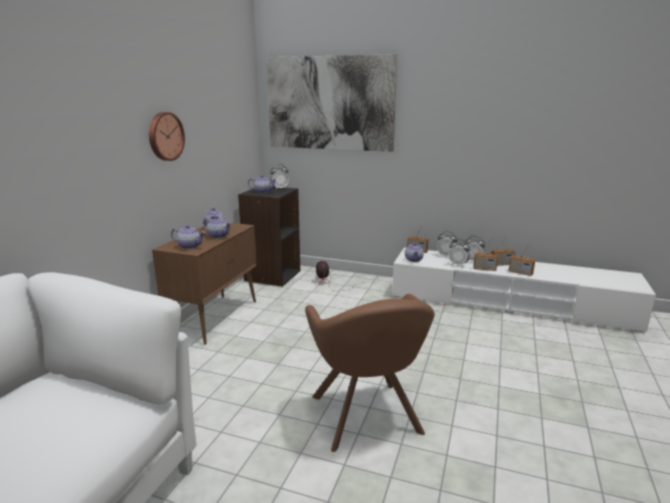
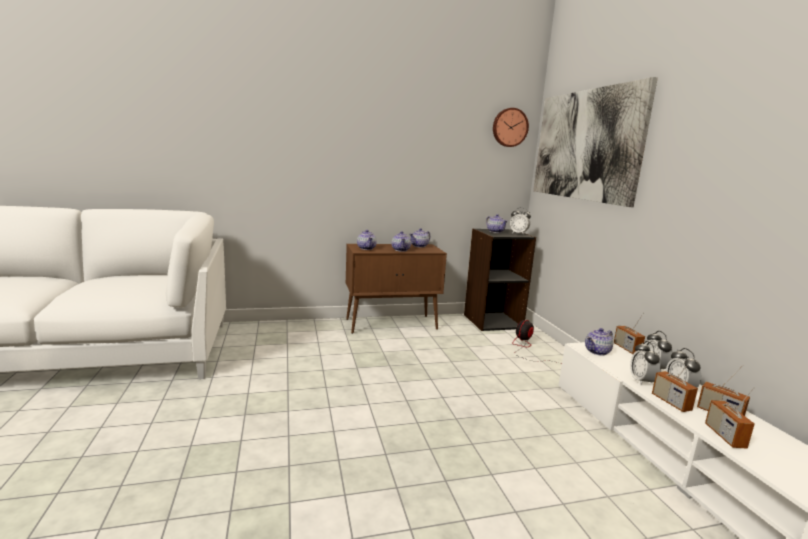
camera: 55 degrees right, 5 degrees down
wall clock [149,112,185,161] -> wall clock moved to [493,108,529,147]
brown armchair [305,294,435,452] -> none

